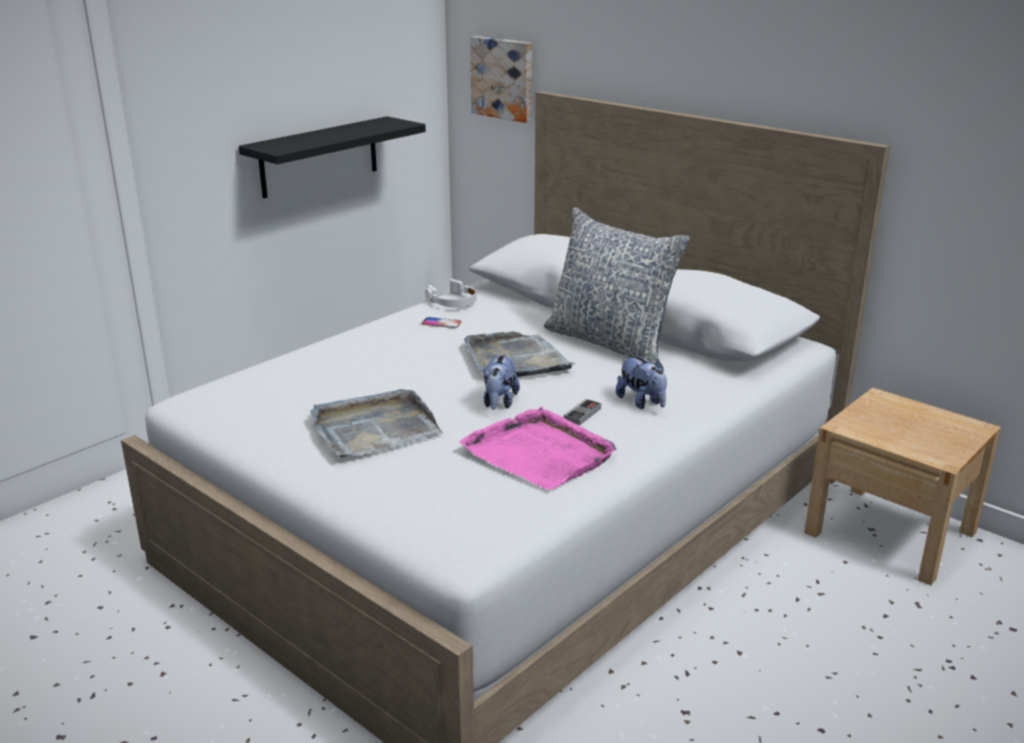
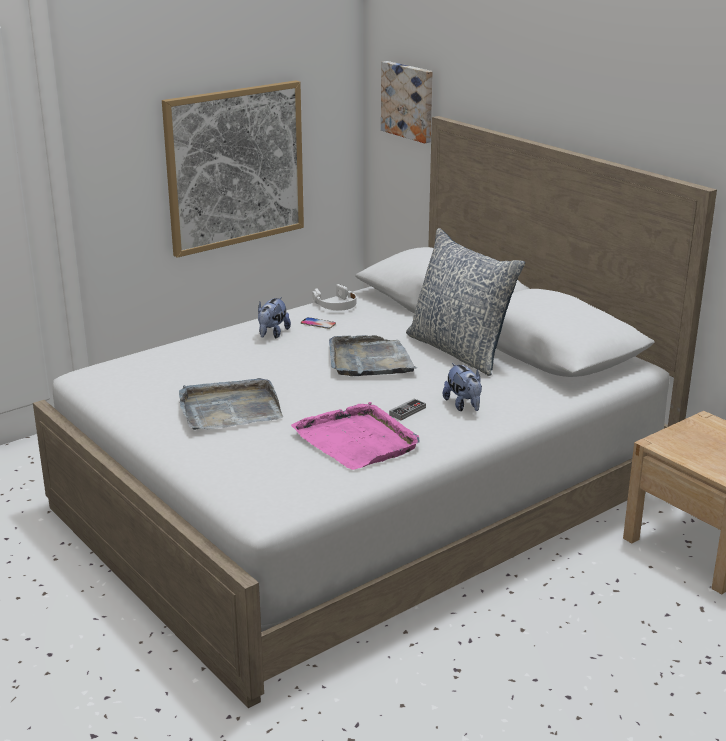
camera: 10 degrees right, 0 degrees up
black shelf [239,116,426,198] -> picture [162,80,304,258]
plush toy [484,354,520,410] -> plush toy moved to [258,297,291,338]

